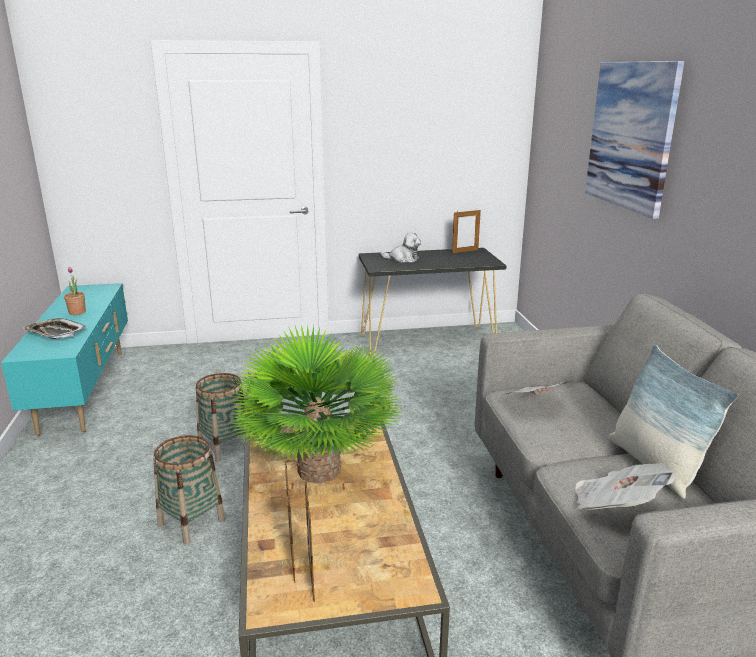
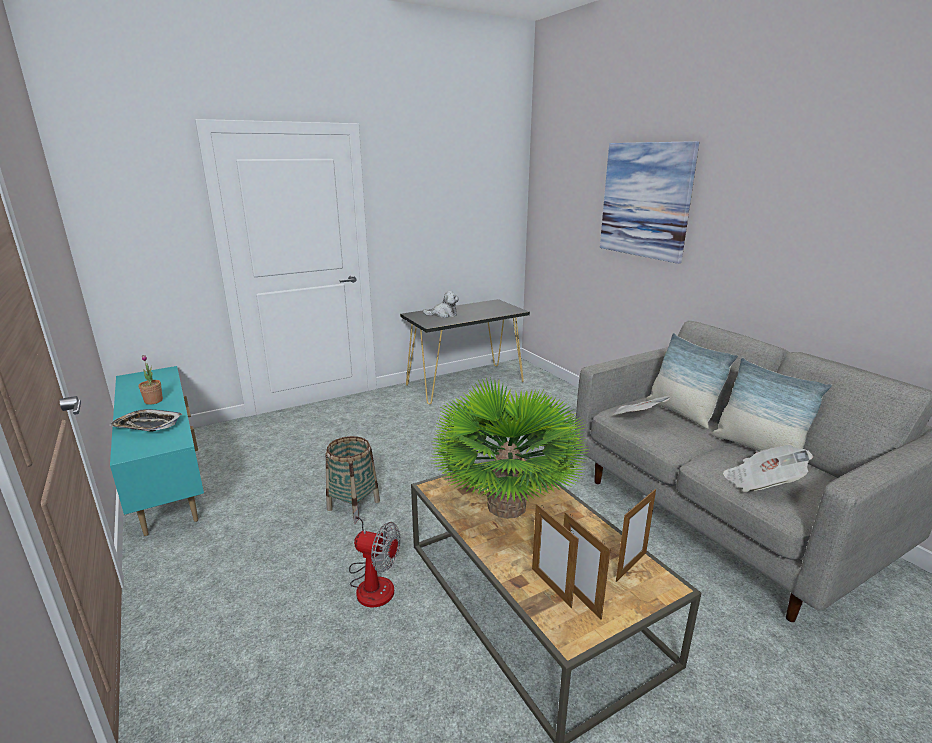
camera: 20 degrees left, 0 degrees up
basket [153,435,226,545] -> fan [349,508,400,608]
picture frame [452,210,481,253] -> picture frame moved to [616,489,656,582]
none -> pillow [646,333,738,429]

